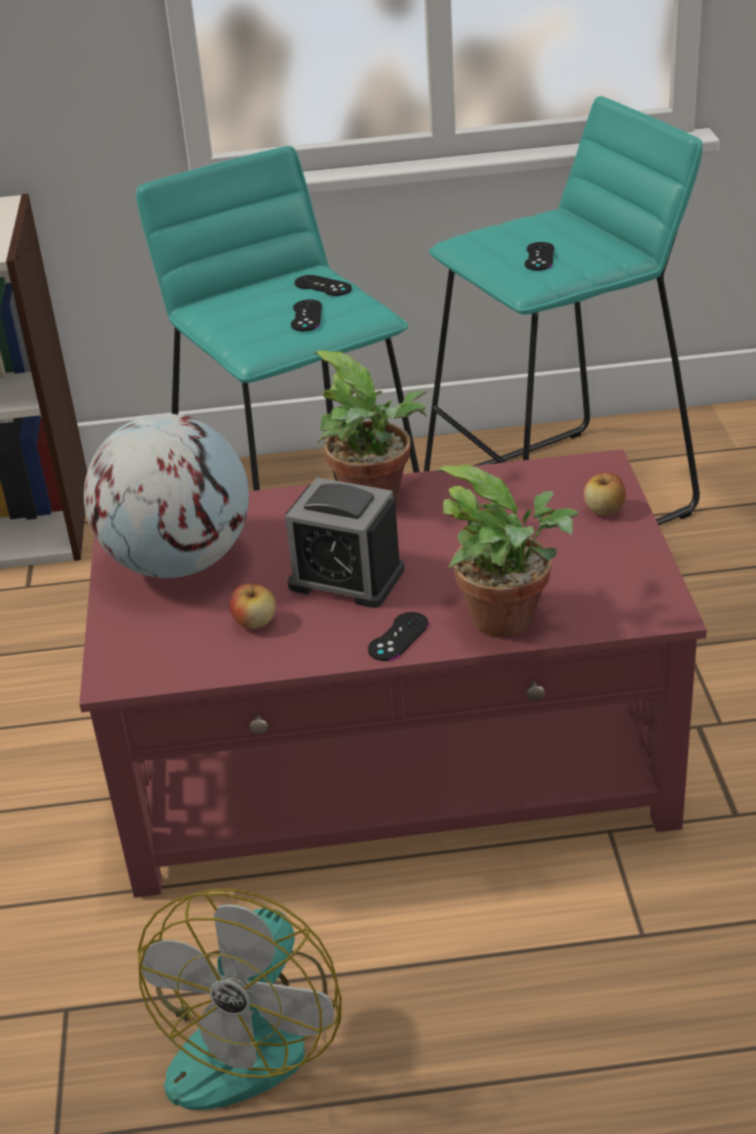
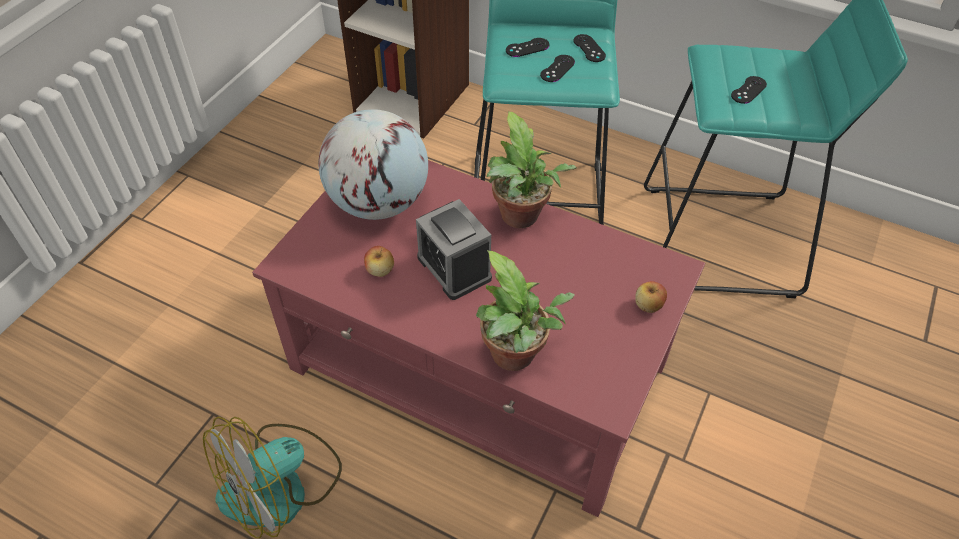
camera: 30 degrees right, 15 degrees up
black game controller [368,612,429,661] -> black game controller moved to [506,38,550,57]

